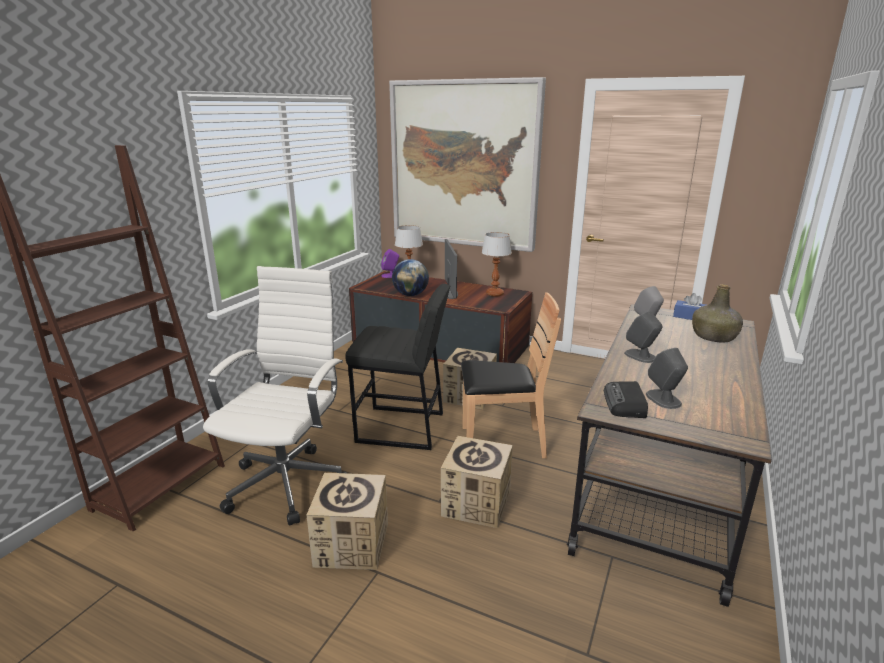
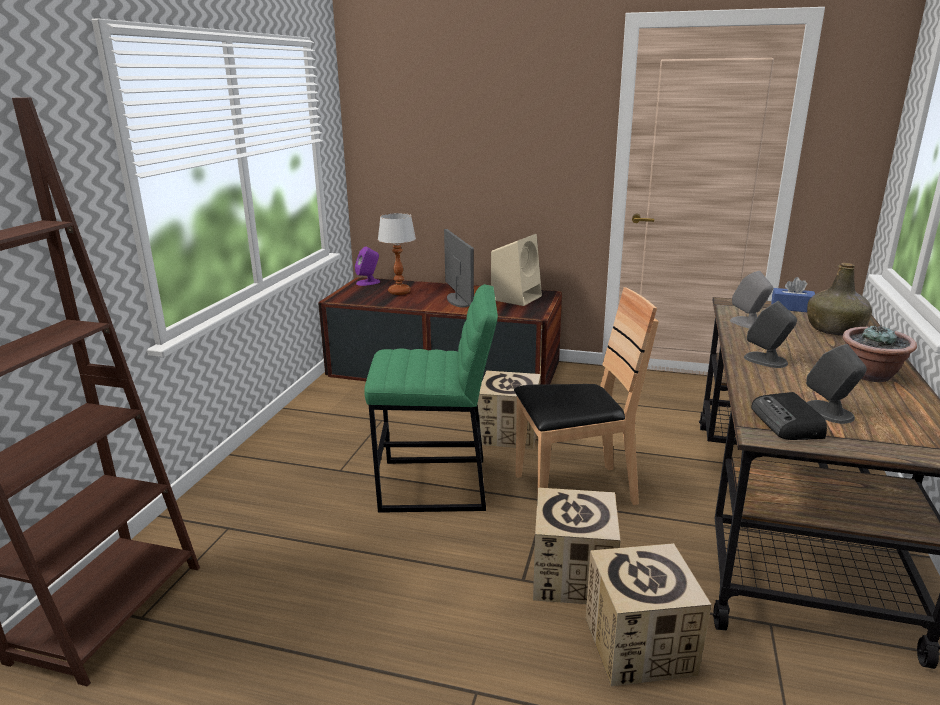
camera: 10 degrees left, 0 degrees up
white office chair [203,266,347,525] -> none
cardboard box [307,473,388,570] -> cardboard box moved to [586,543,712,686]
black chair [346,284,450,450] -> green chair [365,284,498,513]
picture [389,77,546,252] -> none
globe [392,259,429,296] -> none
table lamp [482,232,512,297] -> beige speaker [491,234,542,306]
none -> potted plant [842,326,917,382]

